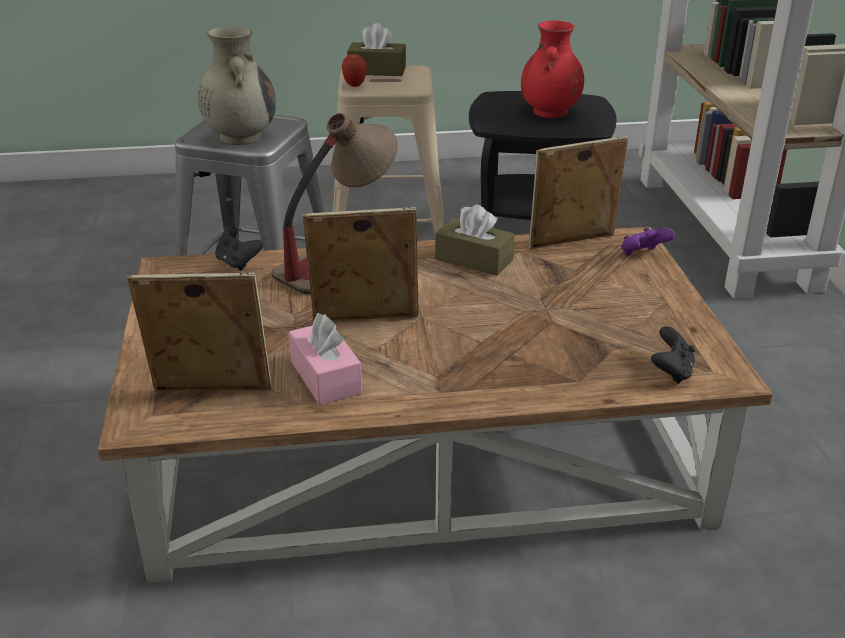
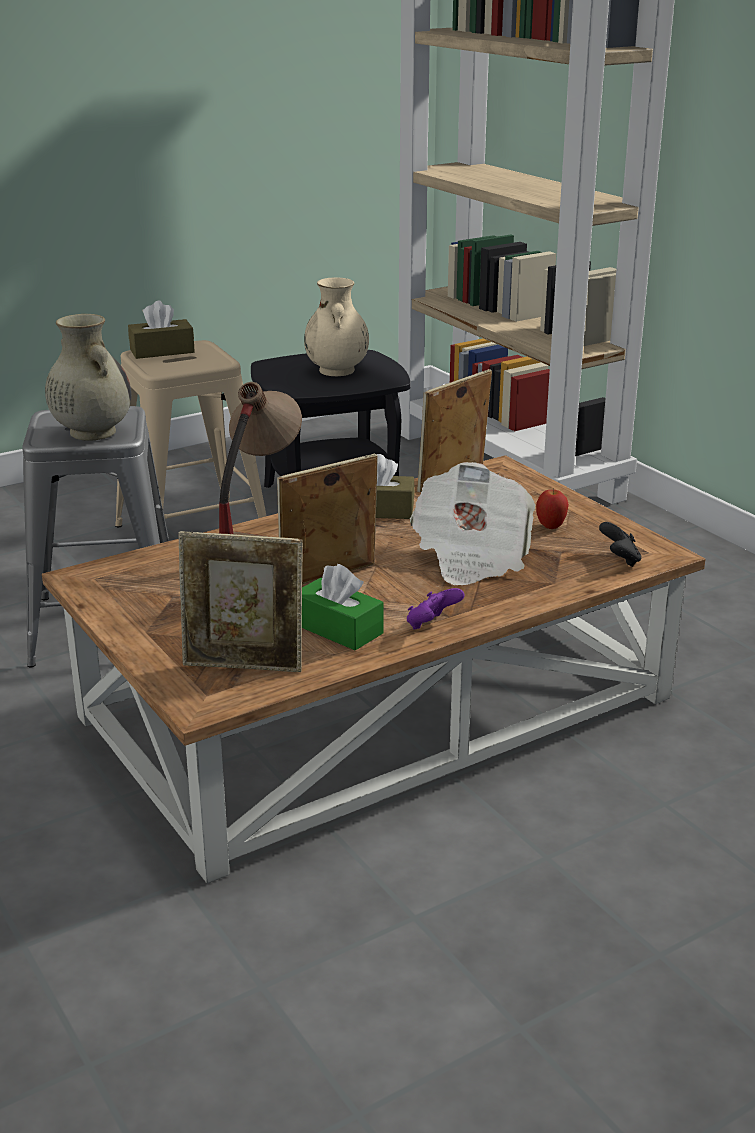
camera: 25 degrees left, 5 degrees down
picture frame [127,273,272,391] -> picture frame turned 150 degrees counterclockwise [178,531,303,672]
black game controller [215,226,263,271] -> none
pink tissue box [288,313,362,405] -> green tissue box [302,564,384,650]
apple [342,54,367,87] -> apple moved to [536,488,569,529]
red vase [521,21,584,118] -> beige vase [304,278,369,376]
purple game controller [621,228,675,256] -> purple game controller moved to [407,588,464,630]
none -> newspaper [410,462,535,585]

